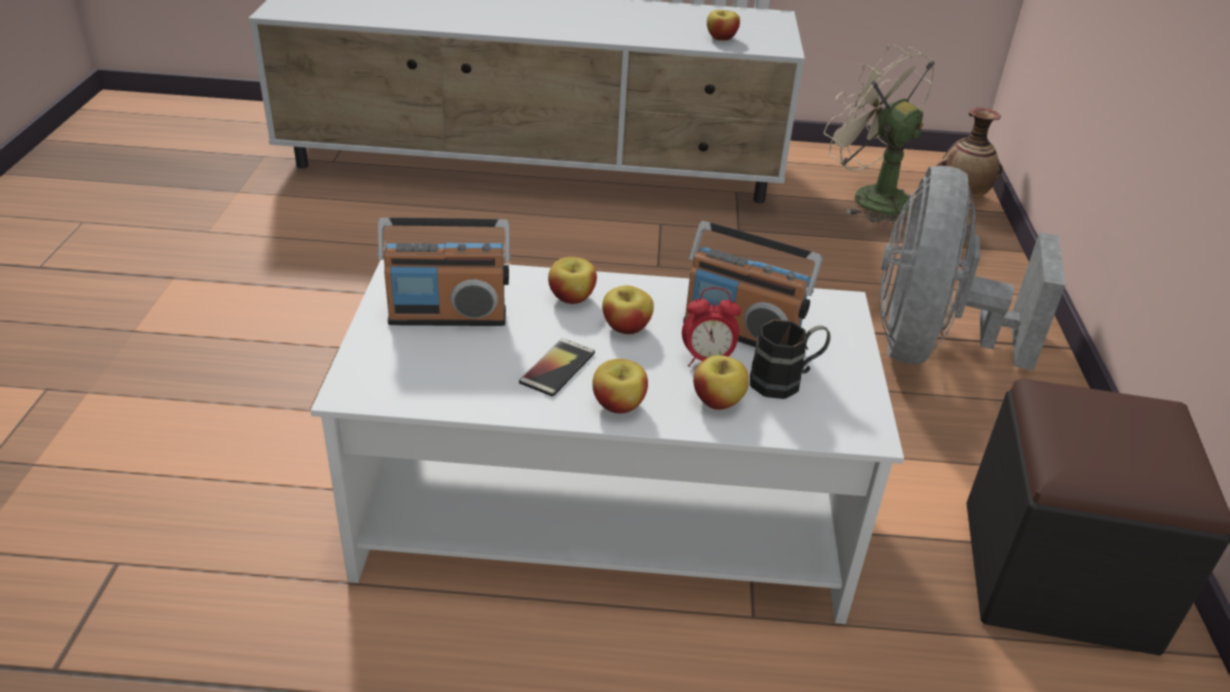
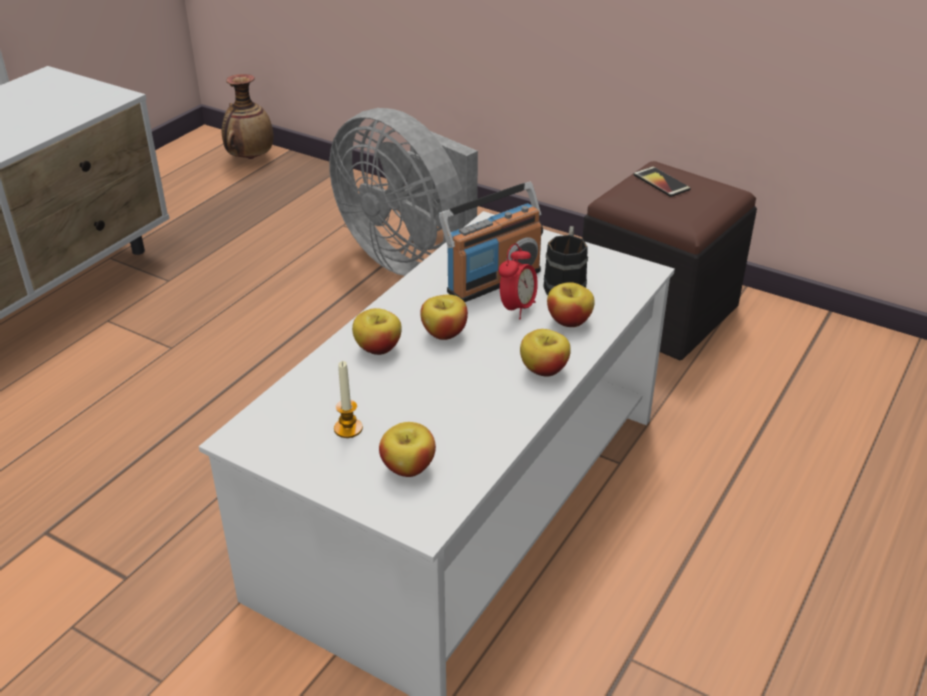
camera: 60 degrees left, 0 degrees up
radio [377,218,511,326] -> candle [334,361,363,438]
phone [519,339,595,396] -> phone moved to [633,166,691,197]
apple [707,10,740,41] -> apple moved to [379,422,436,477]
beige fan [824,45,935,225] -> none

